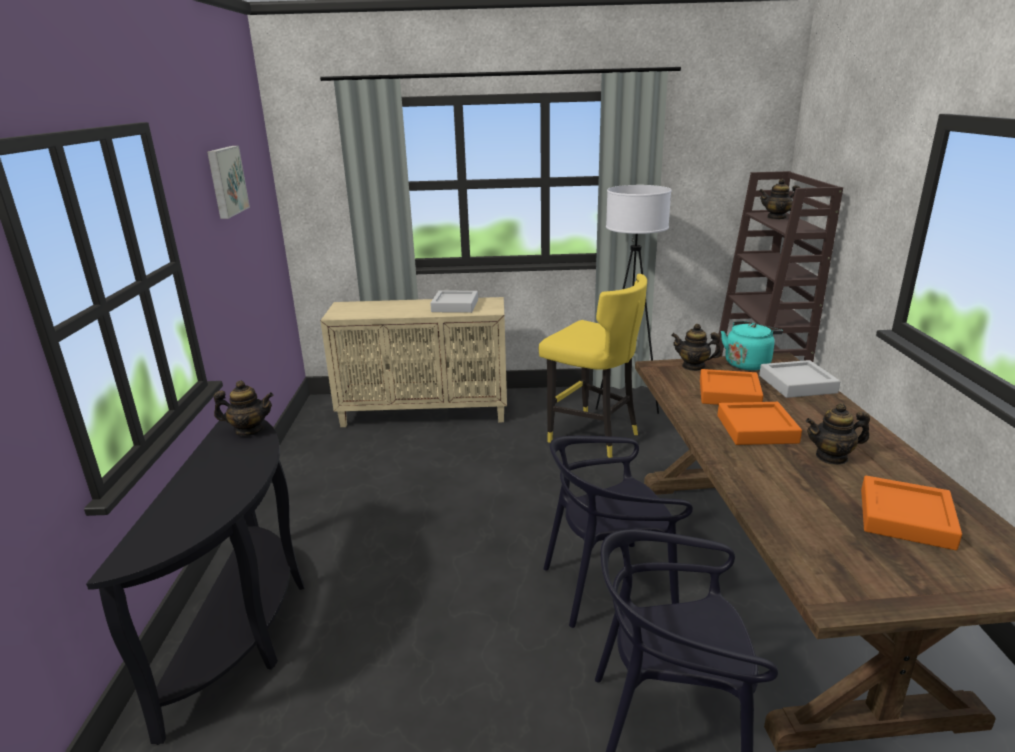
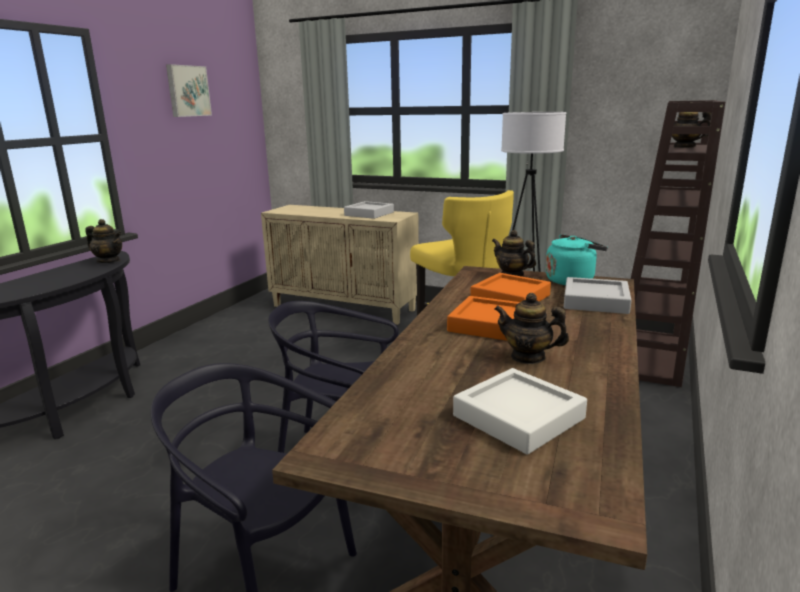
camera: 25 degrees right, 5 degrees down
orange tray [861,476,962,550] -> white tray [453,368,587,455]

